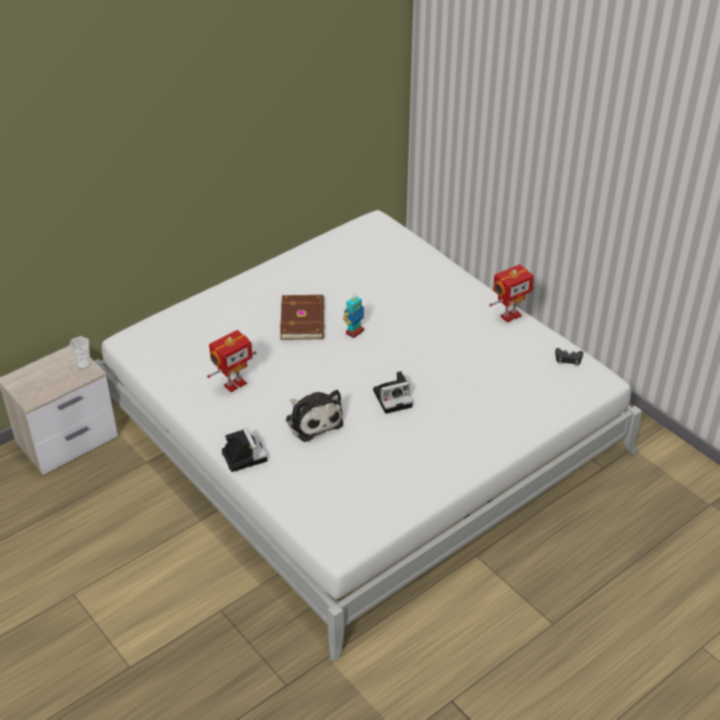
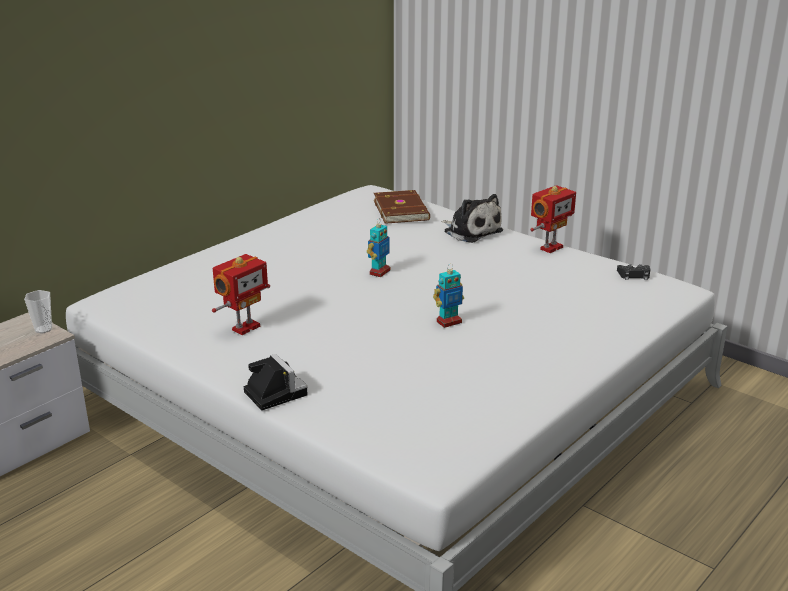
camera: 10 degrees left, 15 degrees down
brown book [280,295,324,340] -> brown book moved to [374,190,430,224]
plush toy [286,390,344,442] -> plush toy moved to [441,194,503,243]
camera [373,371,413,414] -> toy robot [433,266,464,328]

